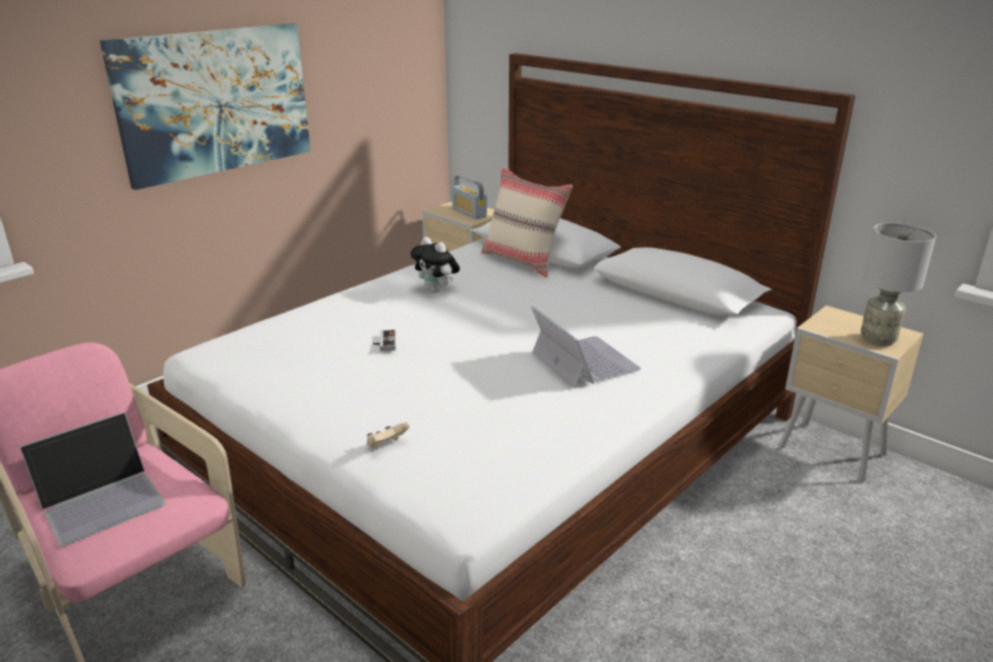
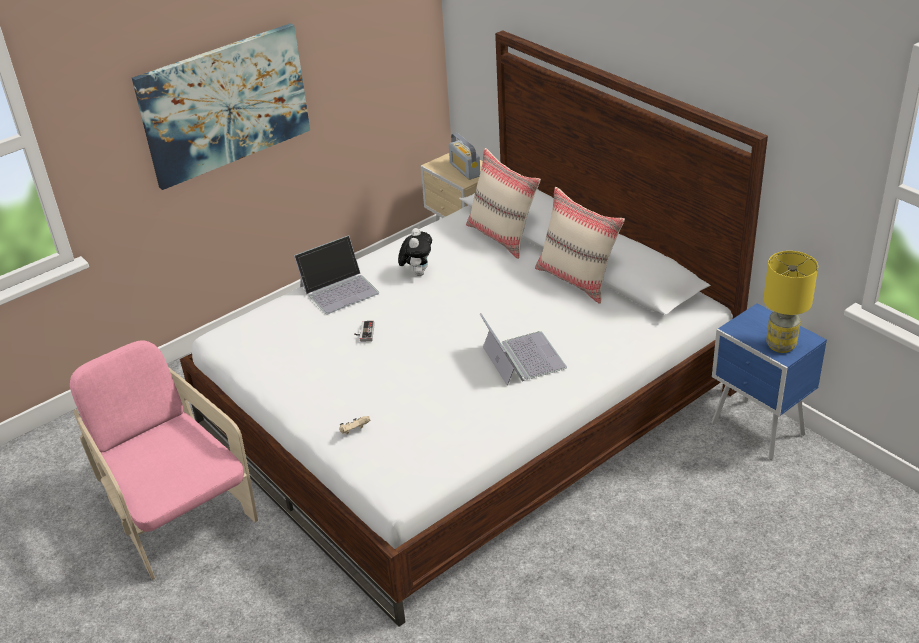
camera: 10 degrees right, 10 degrees up
laptop [20,412,166,546] -> laptop moved to [294,235,379,314]
plush toy [410,237,460,293] -> plush toy turned 135 degrees counterclockwise [398,228,432,276]
beige nightstand [779,305,924,482] -> blue nightstand [712,303,827,460]
grey table lamp [861,222,936,346] -> yellow table lamp [763,251,818,353]
none -> beige pillow [535,187,625,304]

